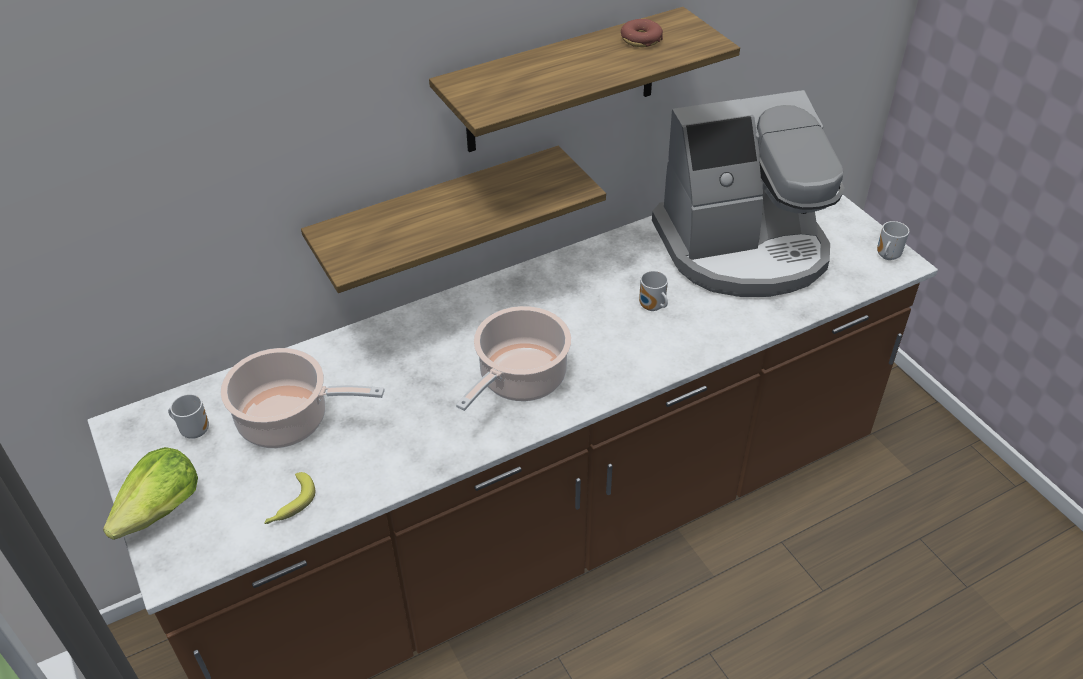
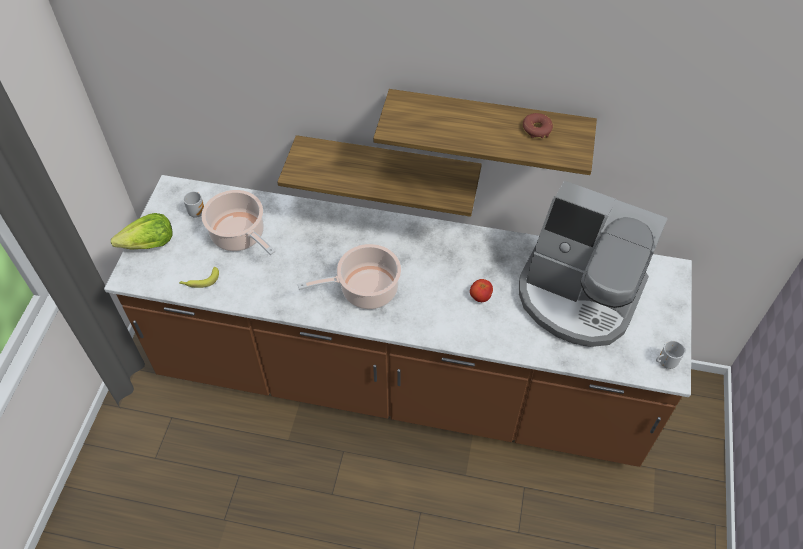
camera: 40 degrees right, 10 degrees up
mug [639,271,668,311] -> tomato [470,279,493,302]

